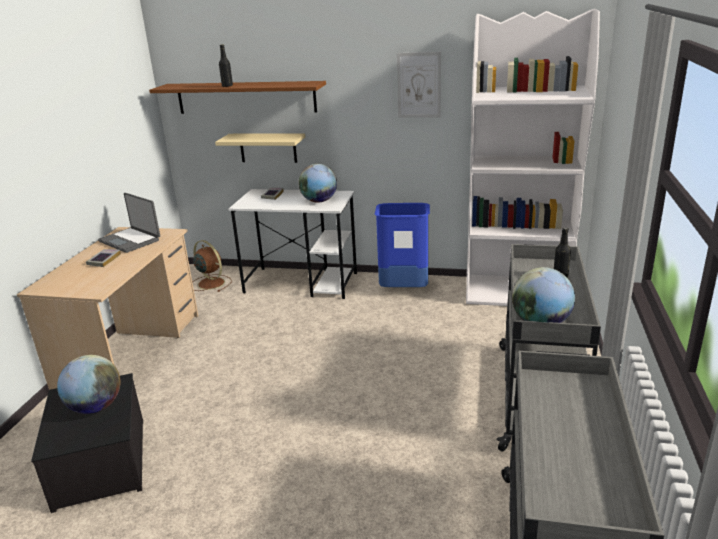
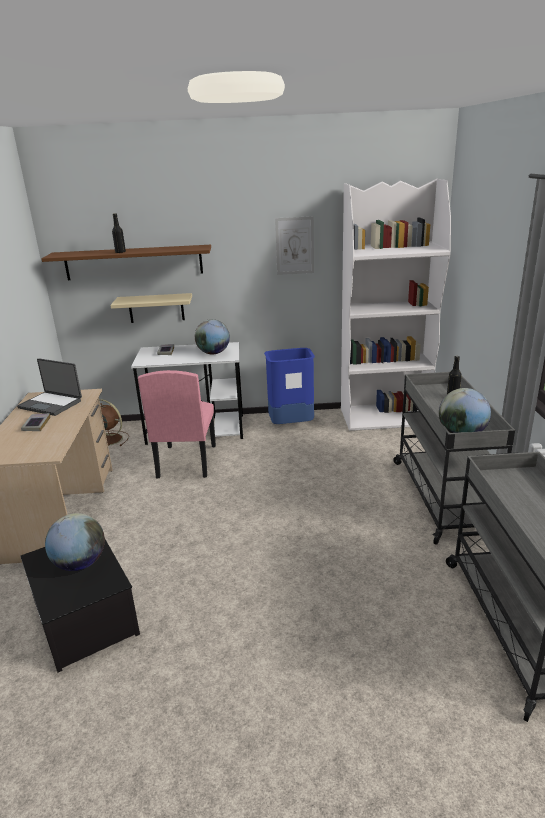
camera: 15 degrees left, 0 degrees up
none -> pink chair [138,370,216,478]

